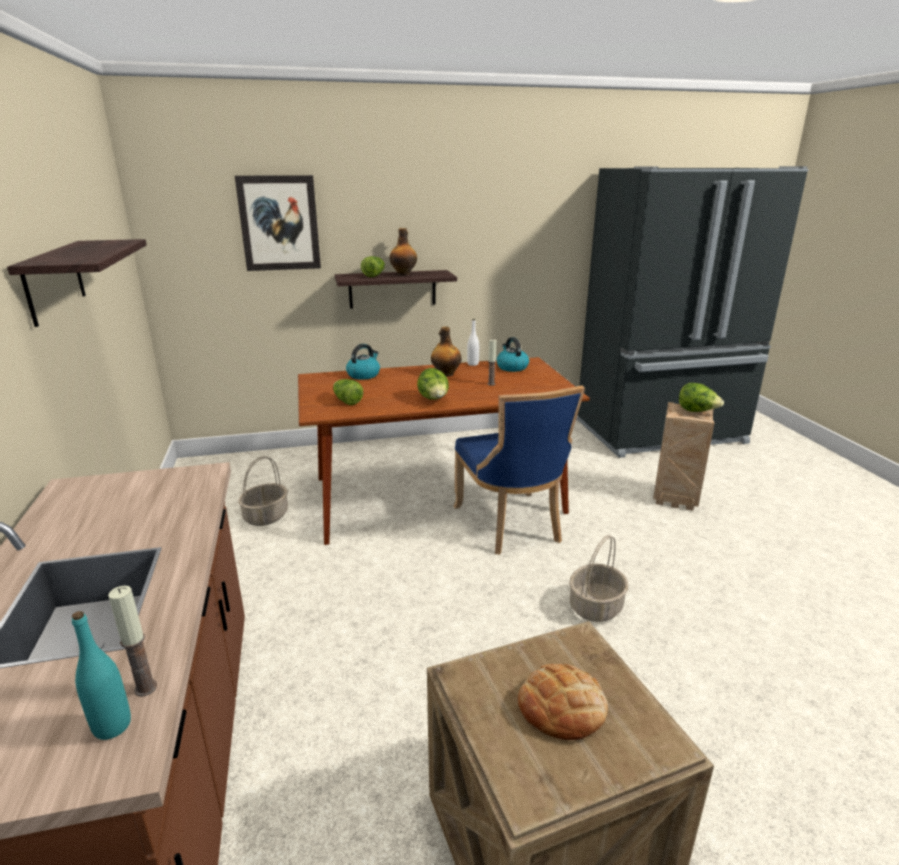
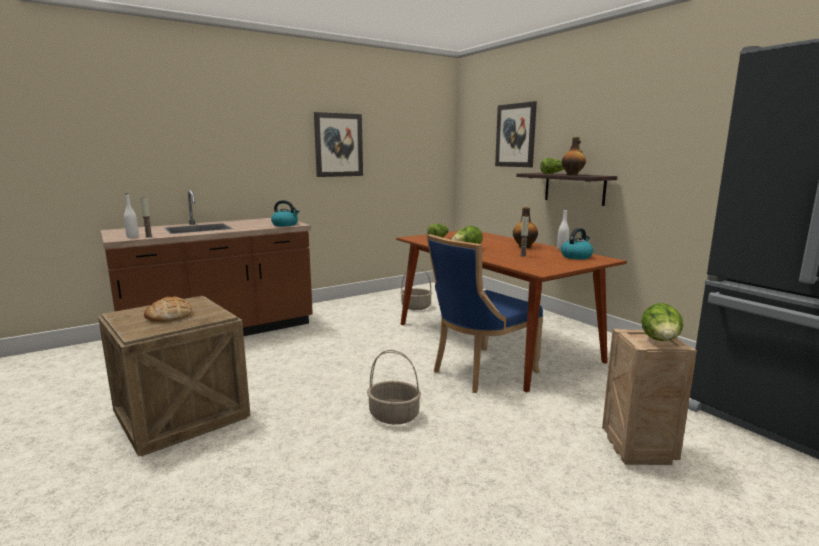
camera: 70 degrees right, 10 degrees down
shelf [7,239,147,327] -> picture [314,112,363,177]
turquoise bottle [72,611,131,740] -> white bottle [124,194,139,238]
kettle [346,344,380,380] -> kettle moved to [271,200,299,226]

